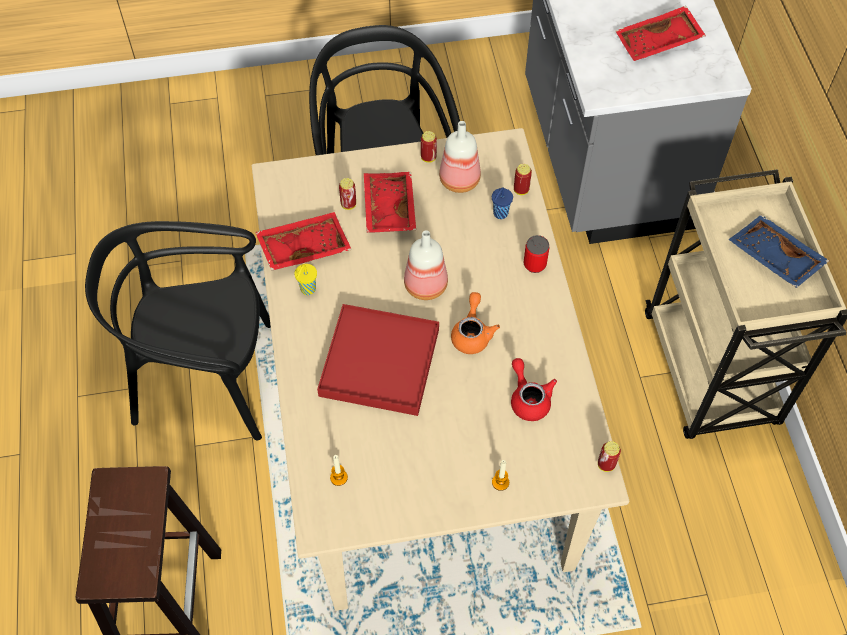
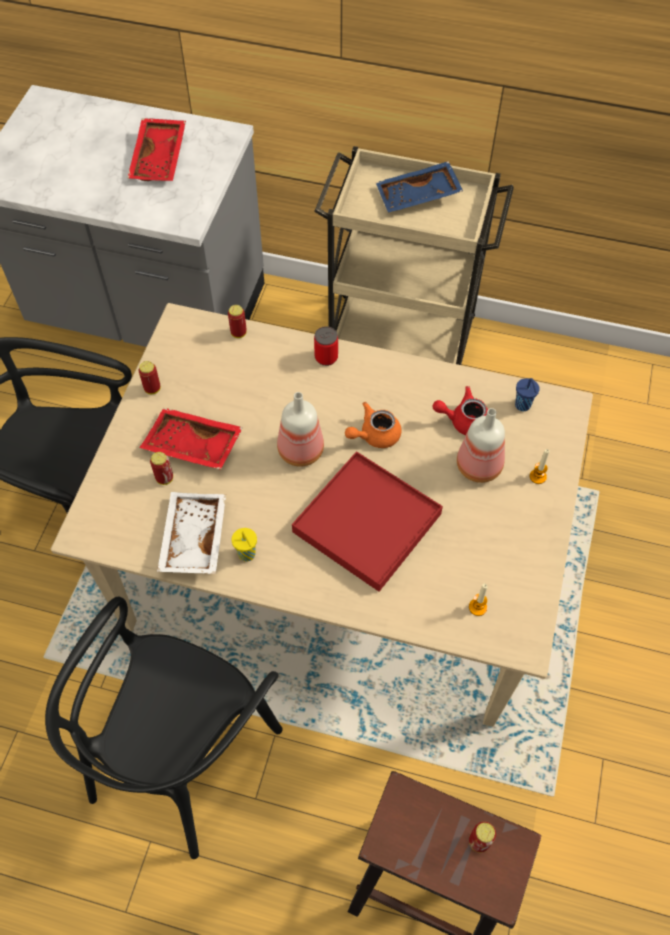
camera: 65 degrees left, 0 degrees up
red tray [255,212,352,271] -> white tray [157,492,226,574]
bottle [439,121,481,193] -> bottle moved to [457,408,505,483]
orange teapot [451,292,500,354] -> orange teapot turned 60 degrees counterclockwise [345,402,401,448]
blue cup [492,187,513,219] -> blue cup moved to [515,378,540,411]
can [598,441,621,472] -> can moved to [469,821,496,853]

